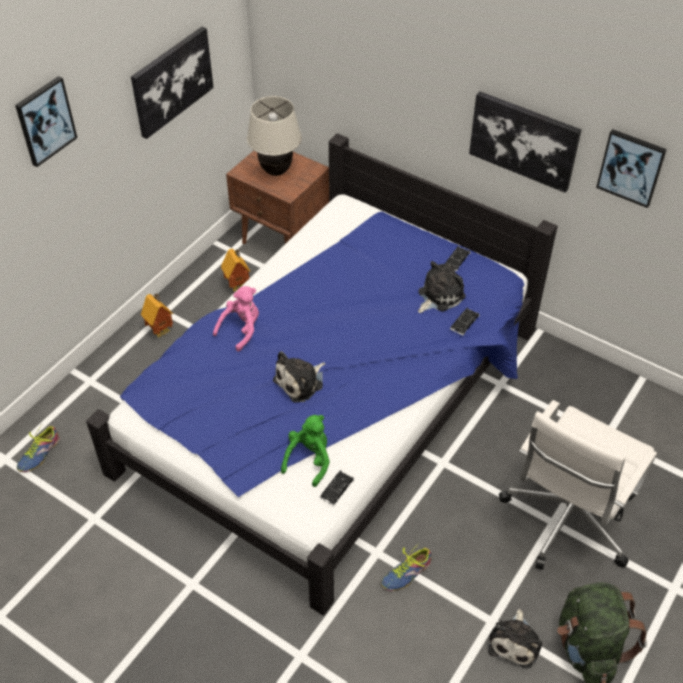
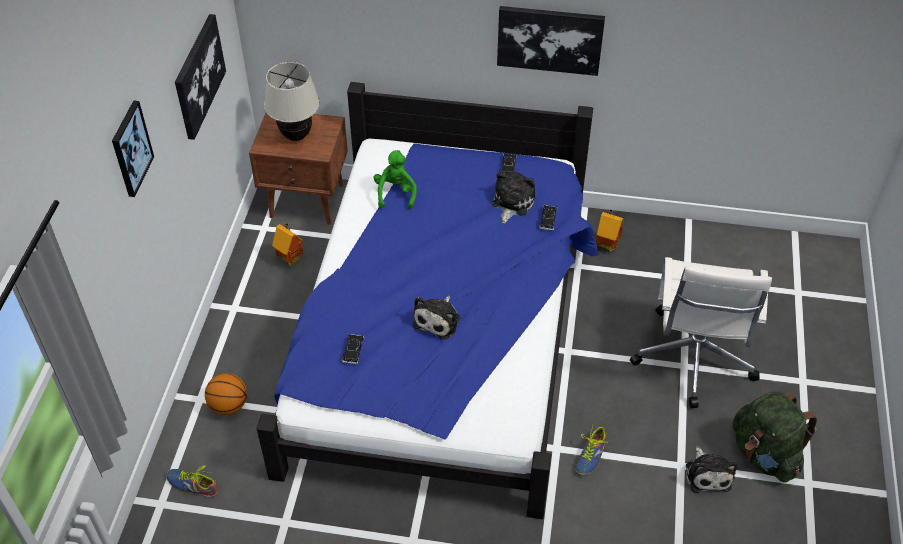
camera: 25 degrees left, 0 degrees up
shoe [17,424,59,472] -> shoe turned 105 degrees clockwise [166,465,219,498]
toy house [141,293,173,337] -> toy house moved to [596,209,624,252]
pink plush toy [213,286,259,352] -> none
green plush toy [281,415,330,487] -> green plush toy moved to [374,150,417,209]
black toy car [320,470,354,506] -> black toy car moved to [342,333,364,364]
picture [596,129,667,208] -> none
none -> basketball [205,373,247,415]

